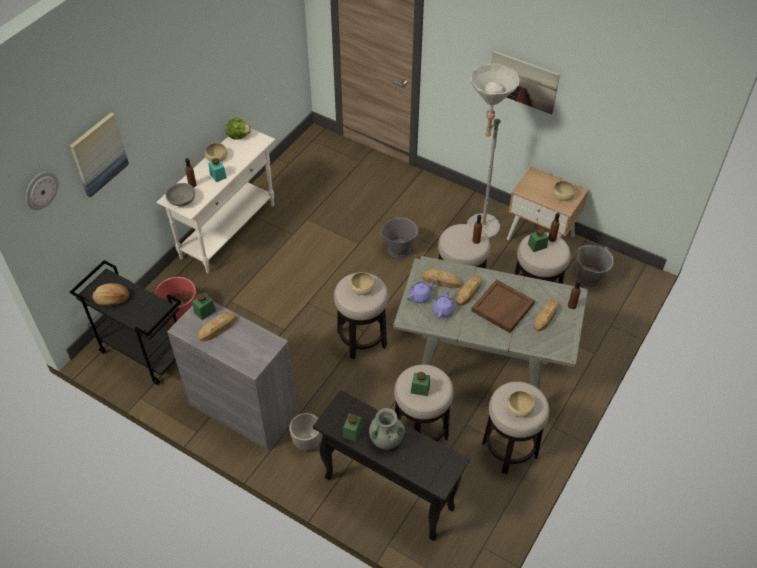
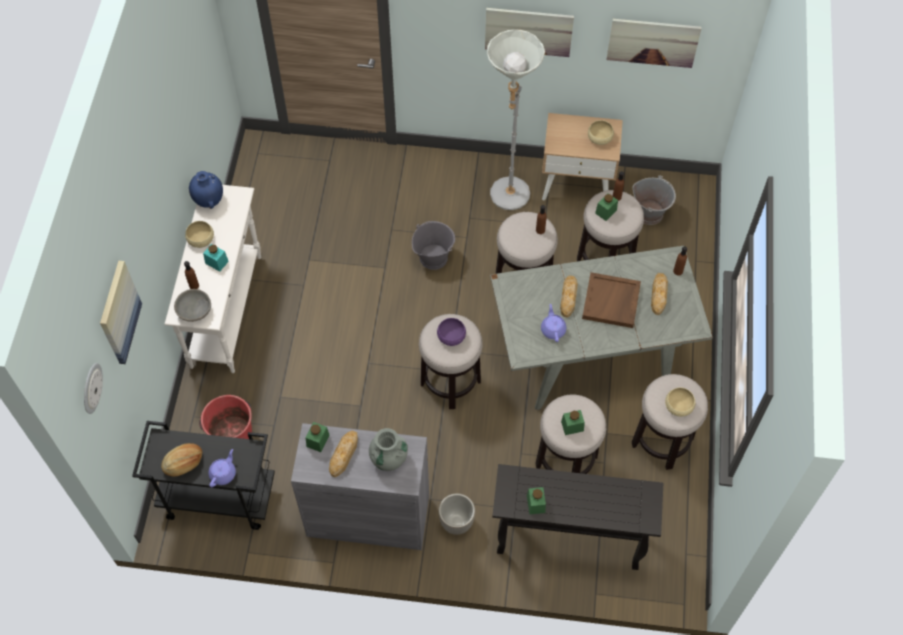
camera: 25 degrees left, 10 degrees up
lettuce [225,118,251,140] -> blue vase [189,171,223,209]
beige bowl [350,272,375,295] -> purple bowl [437,318,466,346]
grey vase [369,408,405,450] -> grey vase moved to [369,428,408,471]
purple teapot [407,279,436,303] -> purple teapot moved to [208,449,236,487]
bread [422,269,462,288] -> none
none -> picture [607,19,702,68]

